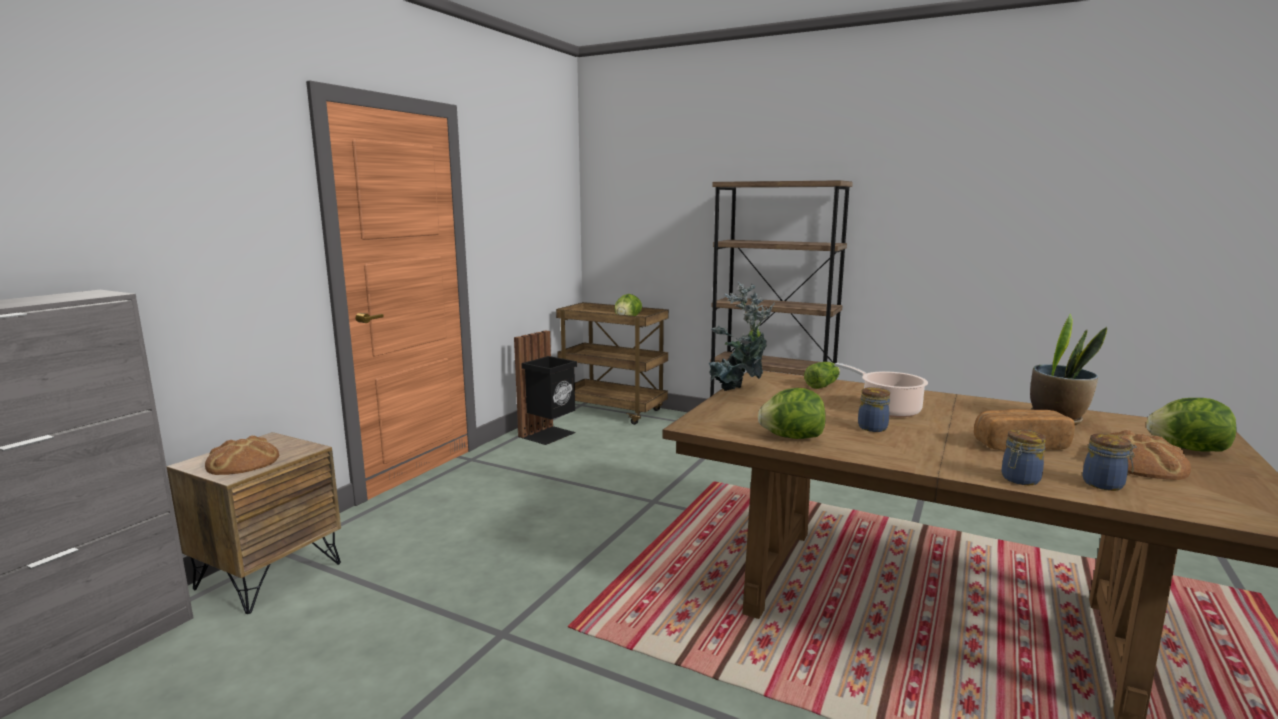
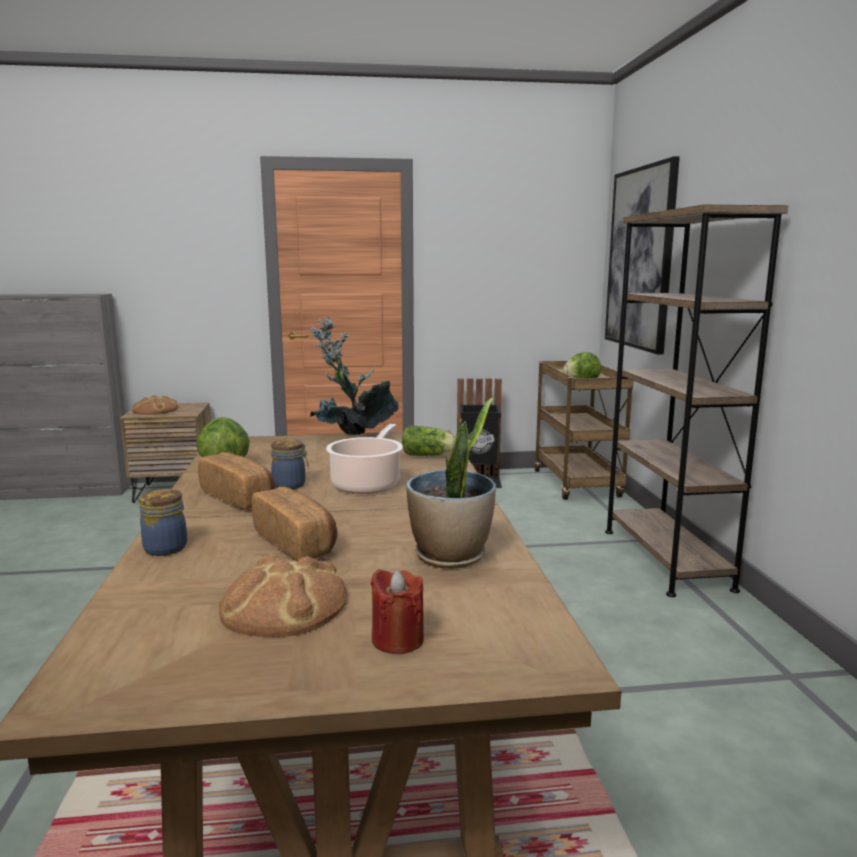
camera: 55 degrees right, 0 degrees up
jar [1082,434,1137,491] -> none
lettuce [1147,398,1236,452] -> red candle [370,569,424,654]
none -> bread [198,452,275,510]
none -> picture [605,156,680,354]

